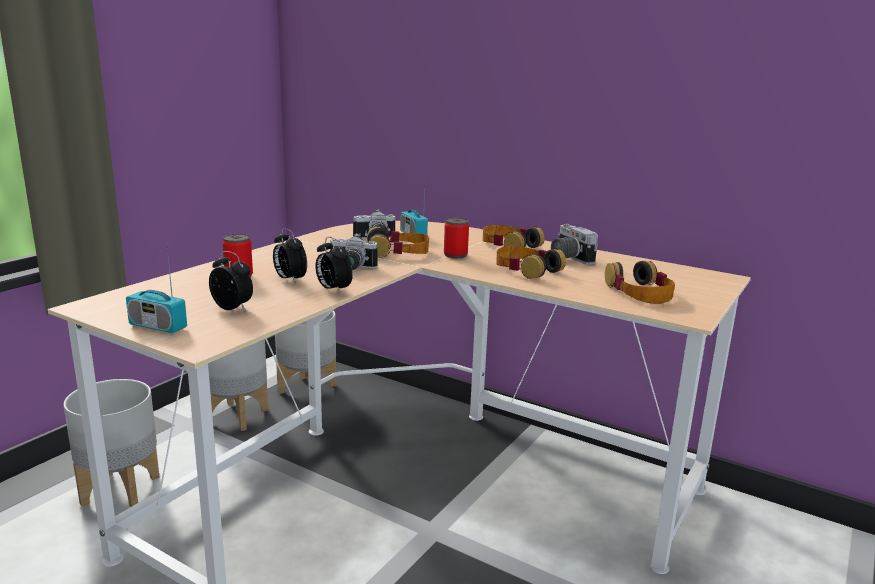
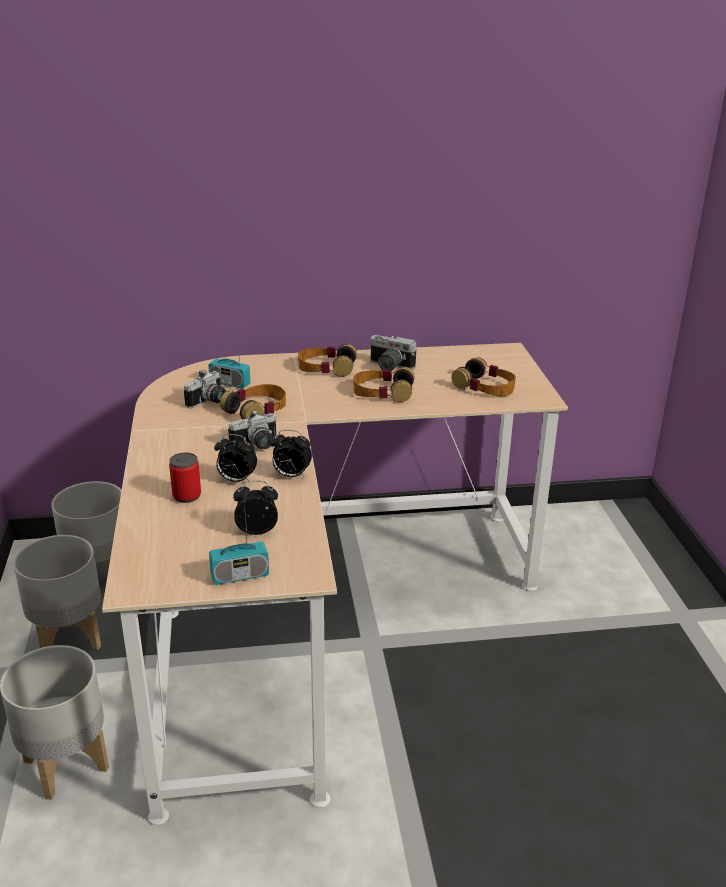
camera: 40 degrees left, 10 degrees up
can [444,218,469,258] -> none

